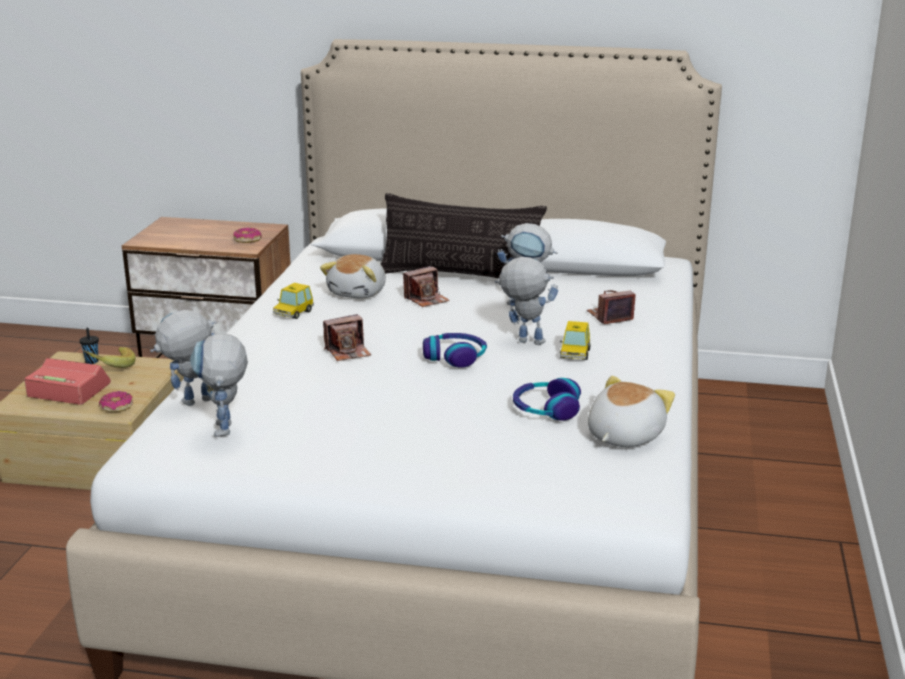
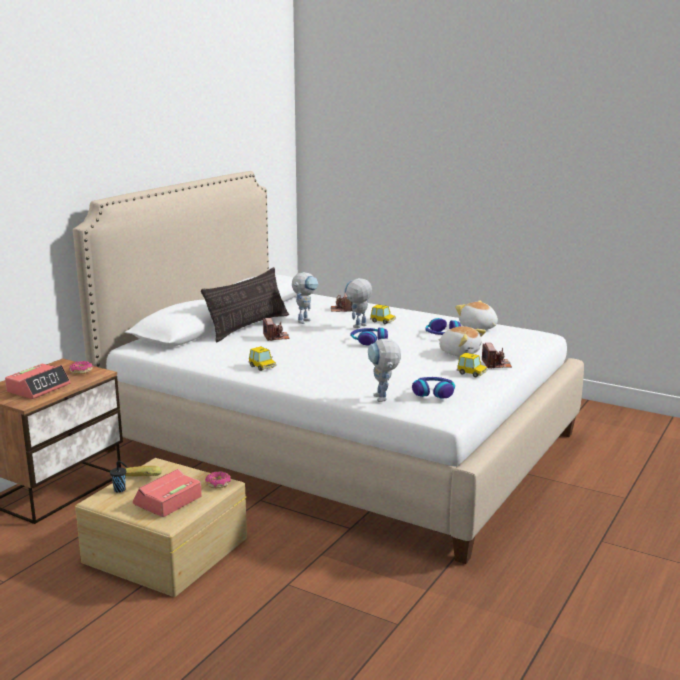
camera: 70 degrees left, 5 degrees down
toy robot [190,333,248,437] -> headphones [412,377,455,399]
plush toy [320,254,386,299] -> plush toy moved to [438,326,486,357]
camera [323,314,371,361] -> camera moved to [482,343,512,369]
none -> alarm clock [5,364,71,399]
none -> toy car [457,353,487,377]

